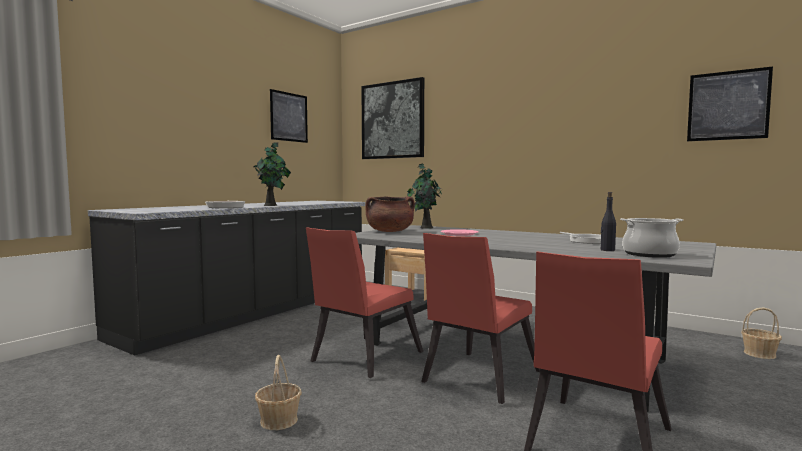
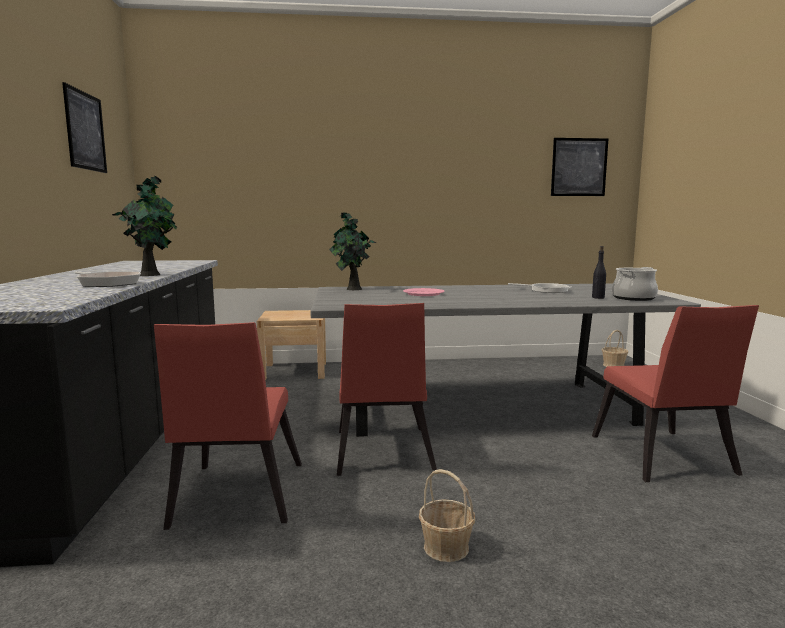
camera: 40 degrees left, 5 degrees up
picture [361,77,424,159] -> none
brown cooking pot [365,196,415,232] -> none
red chair [421,233,540,404] -> red chair moved to [154,322,302,530]

